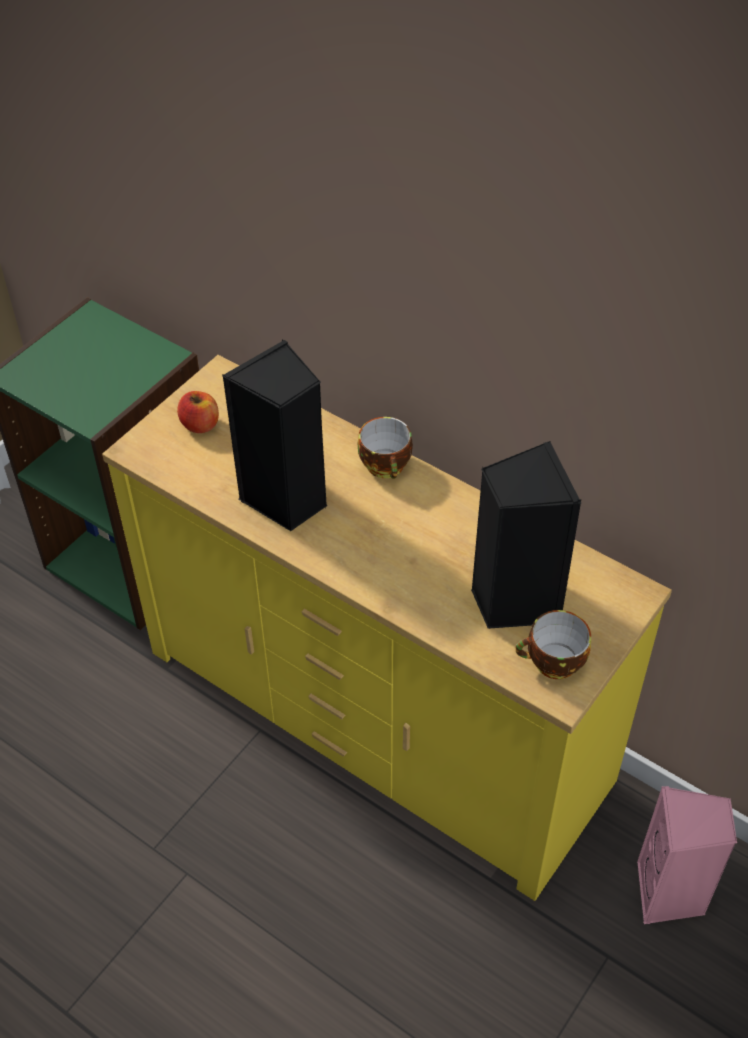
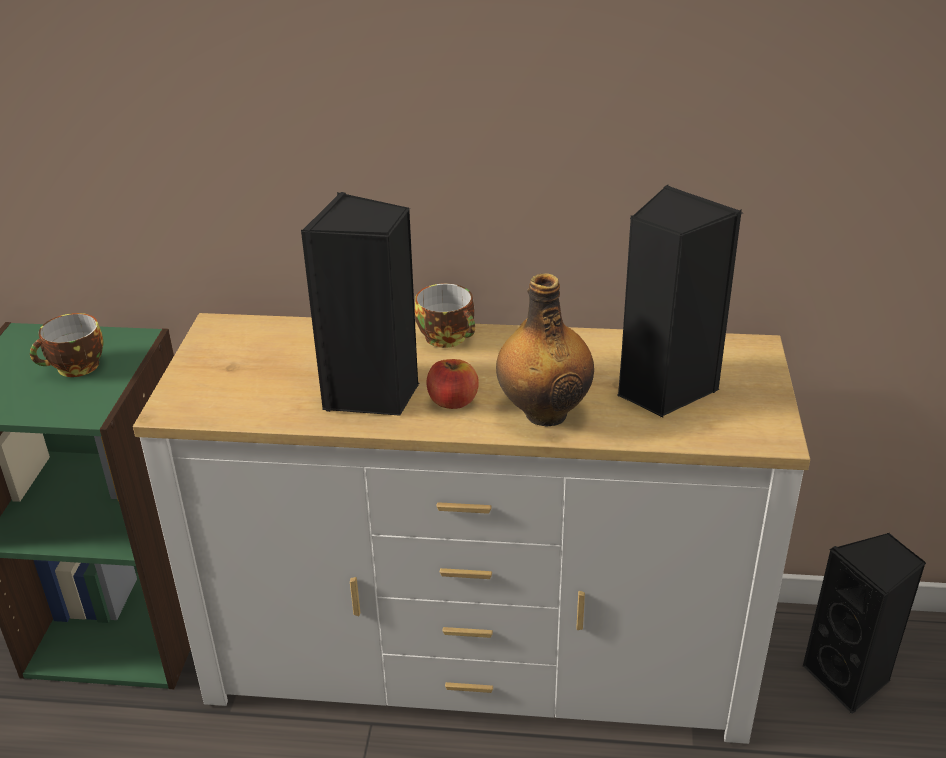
camera: 30 degrees left, 15 degrees down
yellow dresser [102,355,672,901] -> white dresser [133,313,810,744]
apple [177,391,219,433] -> apple moved to [426,359,479,409]
cup [515,610,591,679] -> cup moved to [30,313,104,377]
pink speaker [637,786,737,924] -> black speaker [802,533,926,713]
none -> bottle [496,273,594,426]

